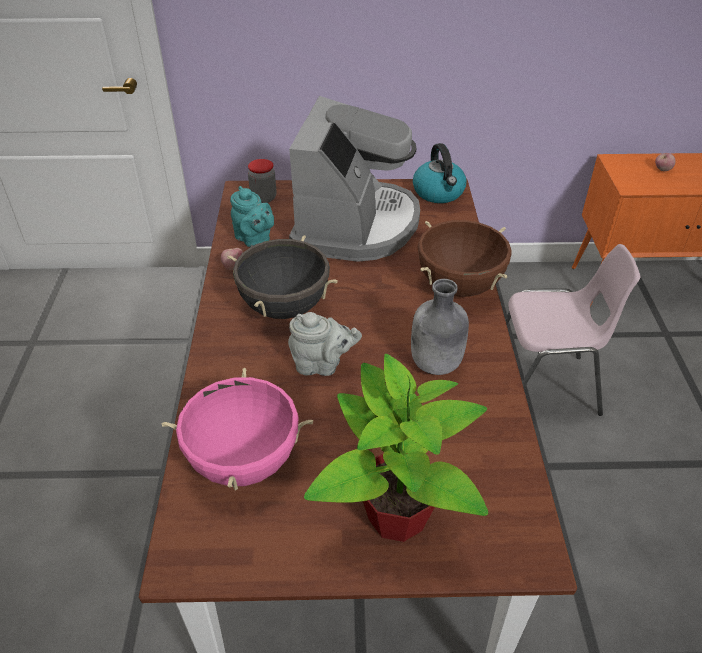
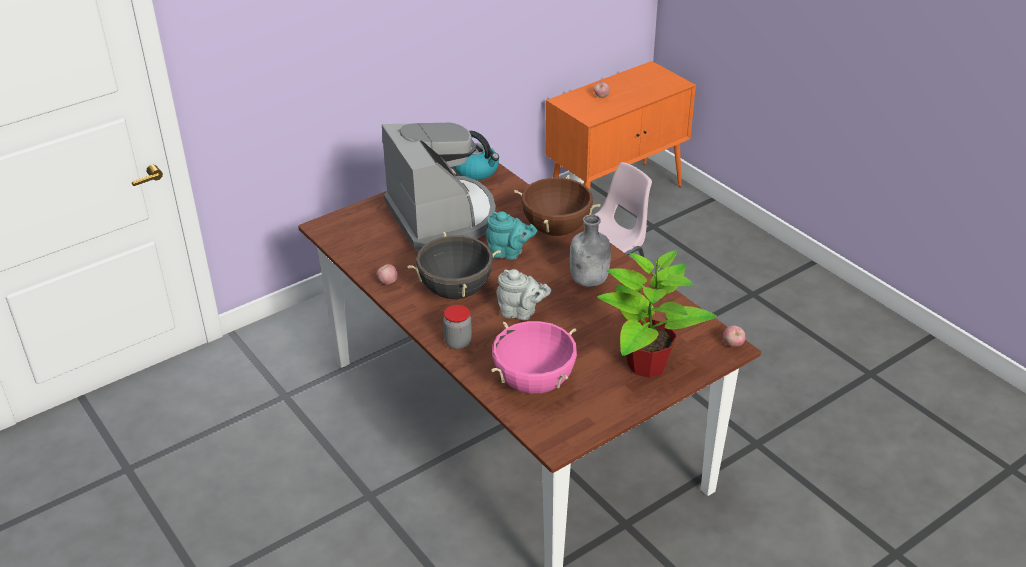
camera: 35 degrees left, 5 degrees down
turquoise teapot [230,186,274,247] -> turquoise teapot moved to [486,211,537,260]
jar [248,159,277,203] -> jar moved to [443,305,472,350]
grey teapot [288,312,362,376] -> grey teapot turned 45 degrees clockwise [497,269,551,320]
none -> apple [723,325,746,347]

